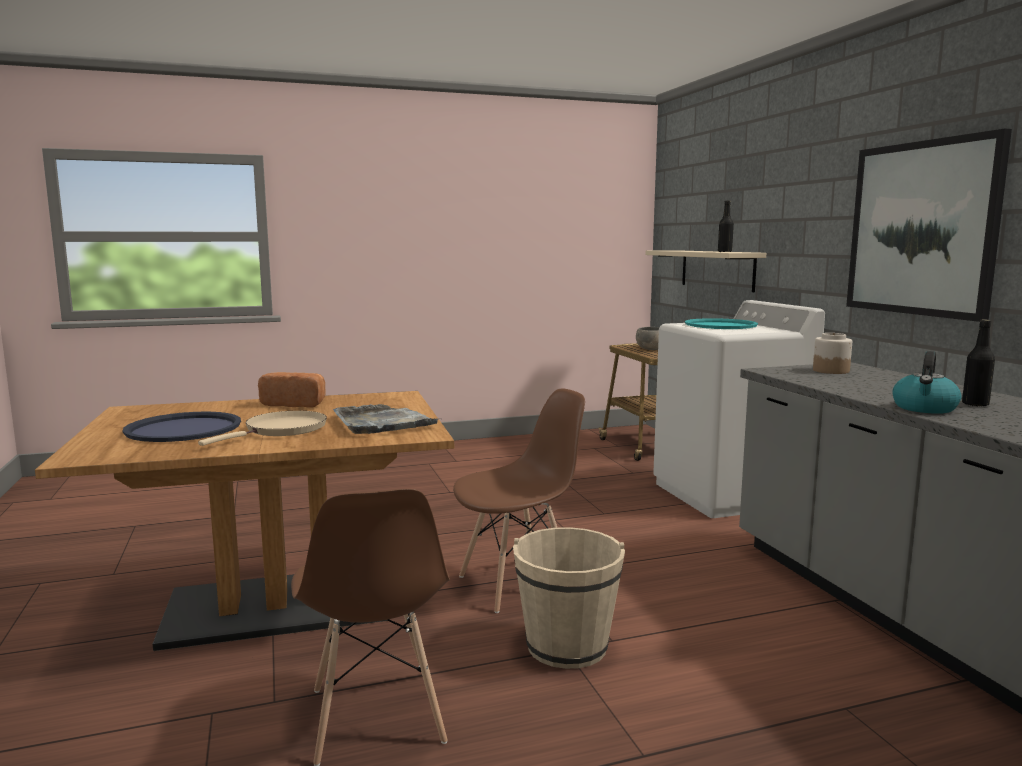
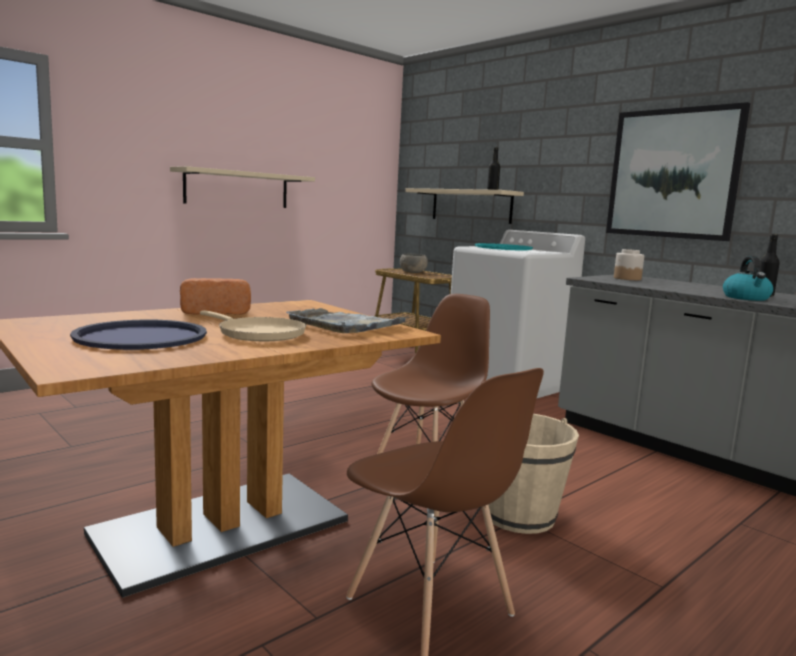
camera: 25 degrees left, 0 degrees up
beige frying pan [198,411,327,446] -> beige frying pan turned 120 degrees clockwise [200,310,306,341]
none -> beige shelf [170,166,315,208]

